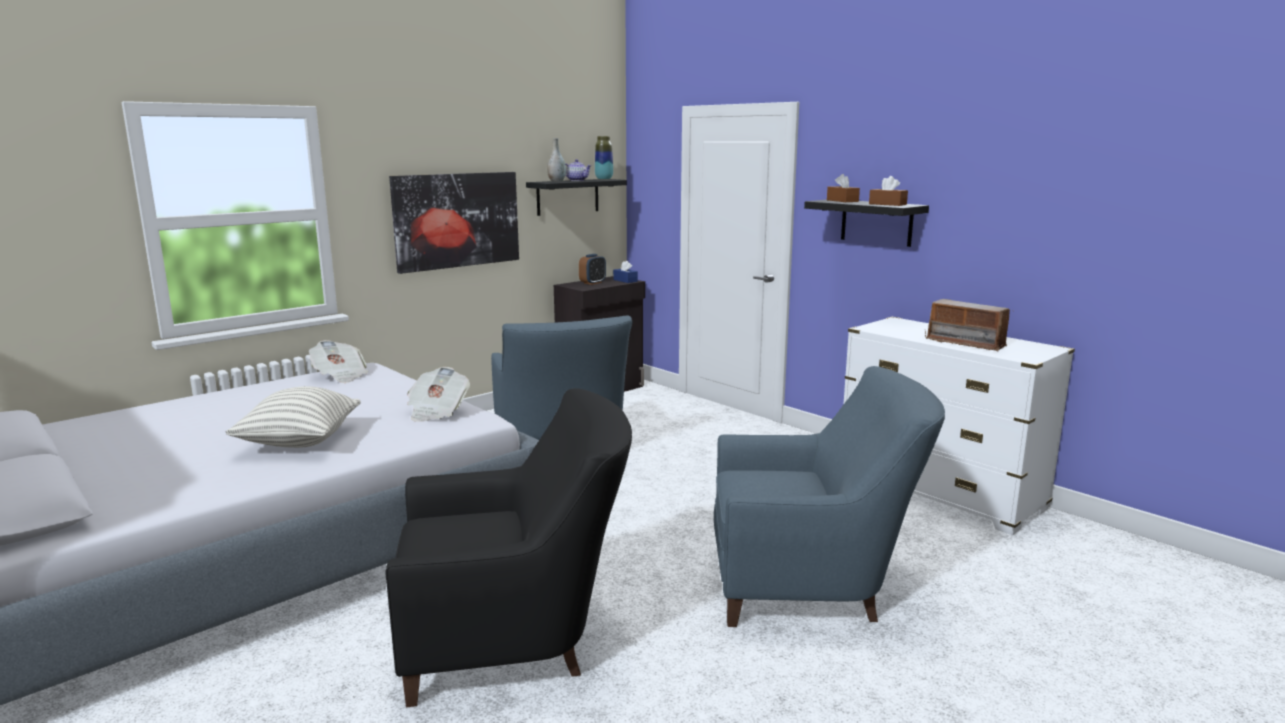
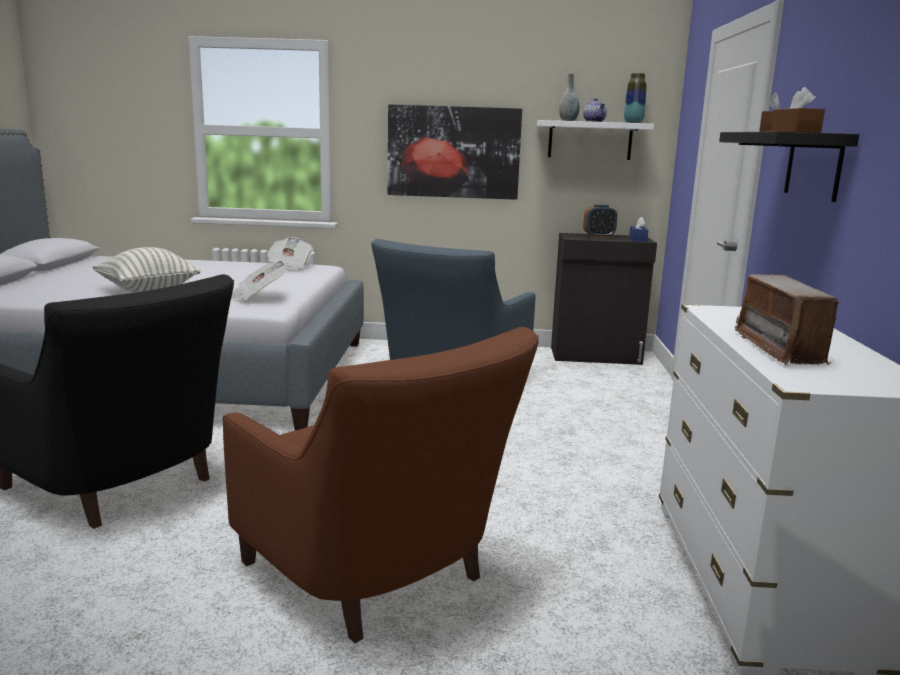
camera: 45 degrees right, 0 degrees up
black shelf [526,179,627,216] -> white shelf [537,120,654,160]
blue armchair [714,366,945,627] -> brown armchair [223,327,539,643]

